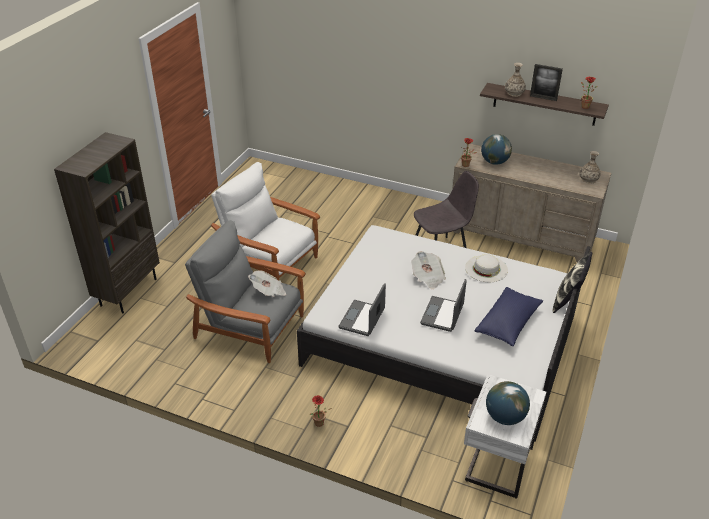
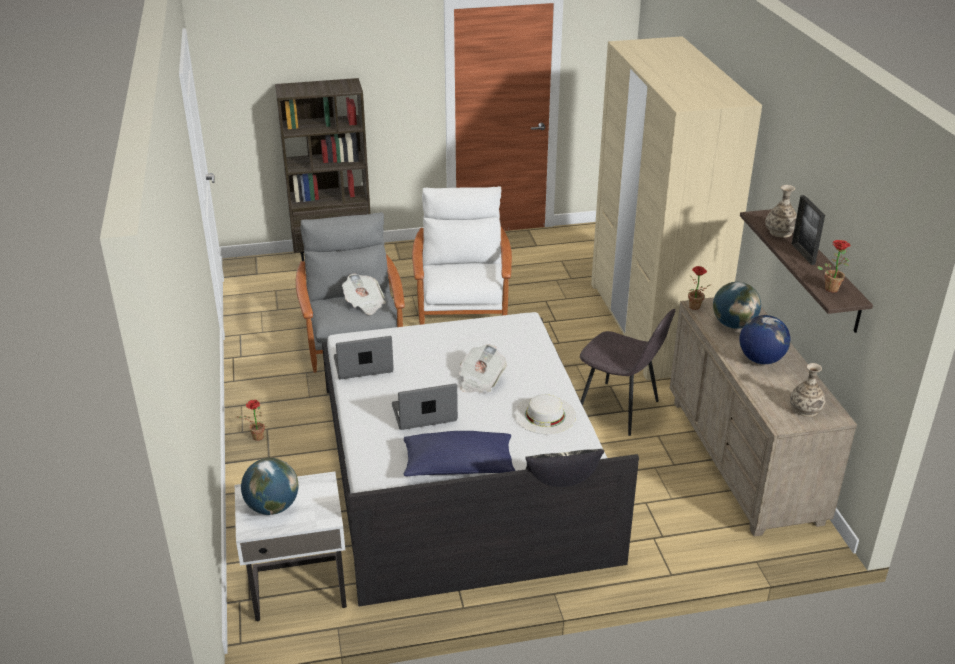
camera: 55 degrees right, 5 degrees down
none -> beige wardrobe [591,36,762,380]
none -> globe [739,315,790,364]

